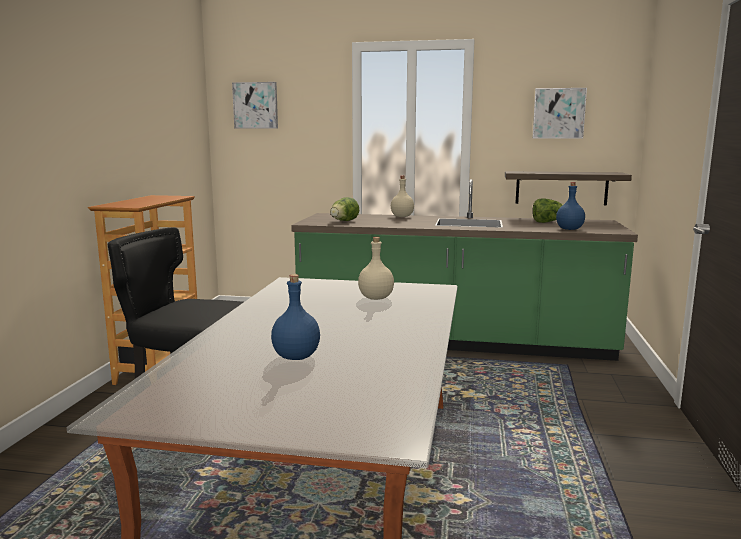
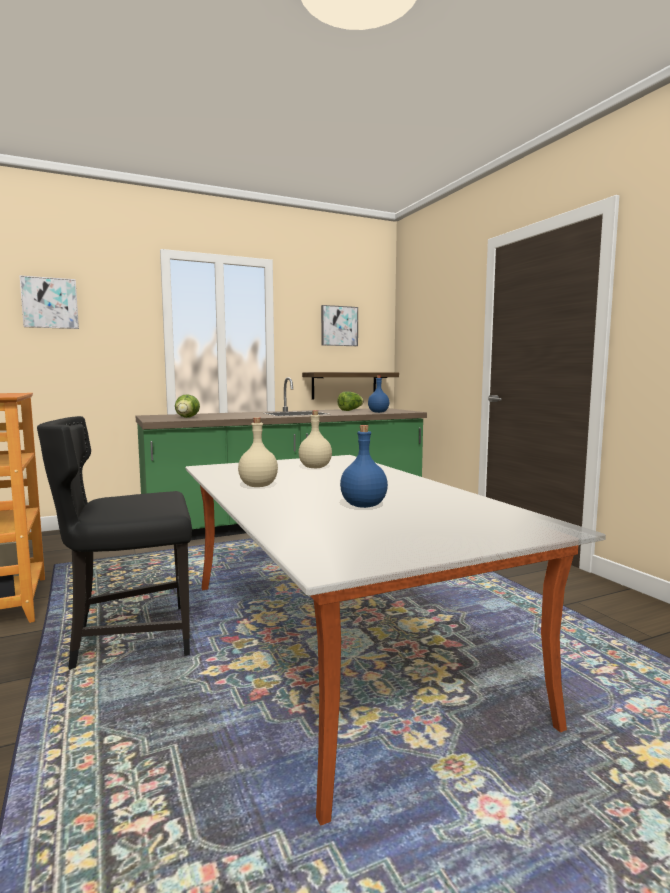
camera: 35 degrees left, 5 degrees down
beige bottle [391,176,414,217] -> beige bottle moved to [238,417,278,487]

